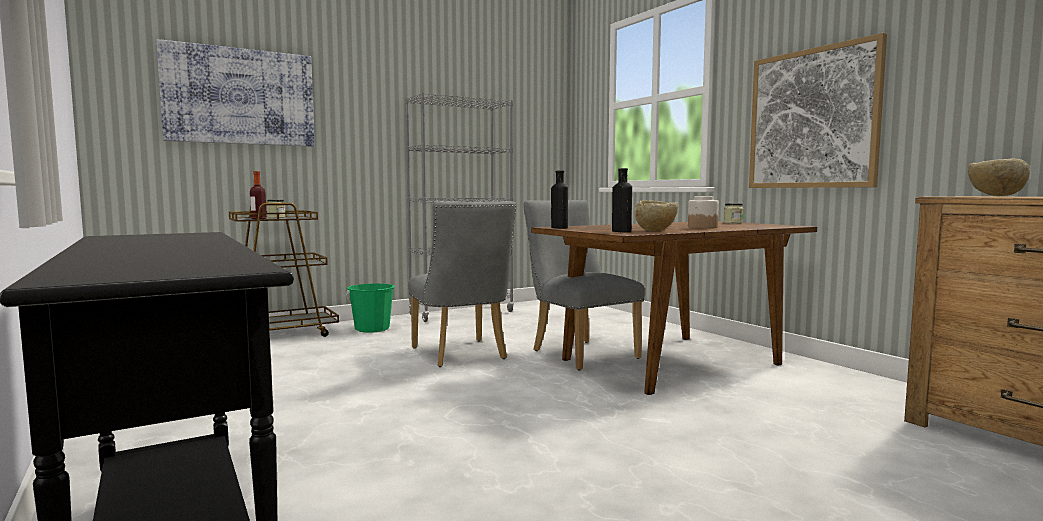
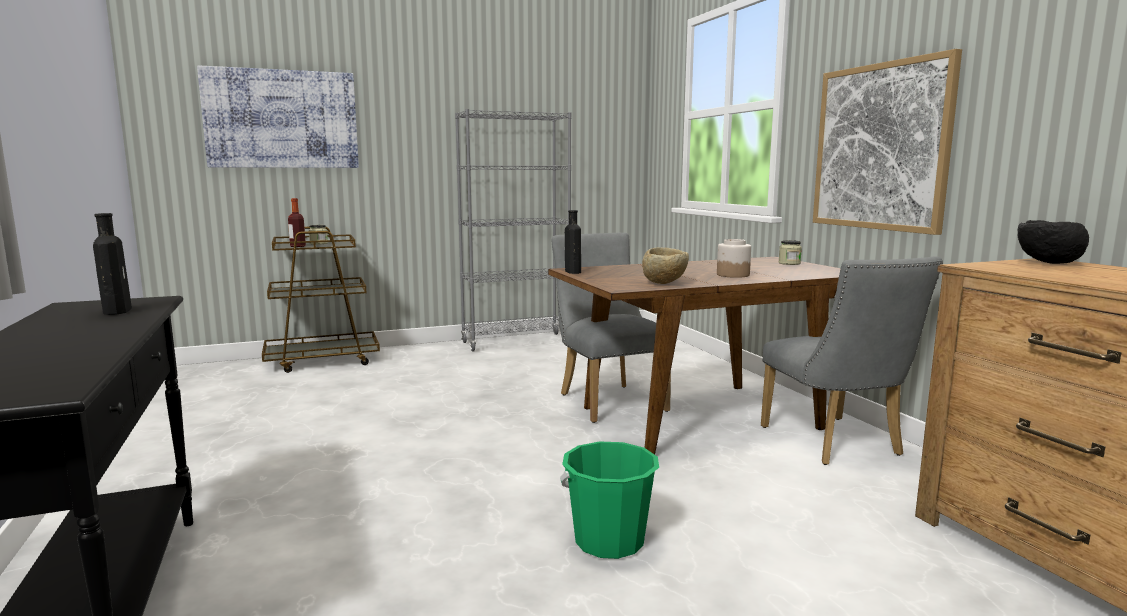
camera: 10 degrees right, 5 degrees up
green bucket [346,283,395,333] -> green bucket moved to [560,442,659,559]
grey chair [408,201,516,367] -> grey chair moved to [761,256,943,465]
black bottle [612,168,632,233] -> black bottle moved to [93,213,132,315]
beige bowl [968,158,1030,196] -> black bowl [1017,220,1089,264]

